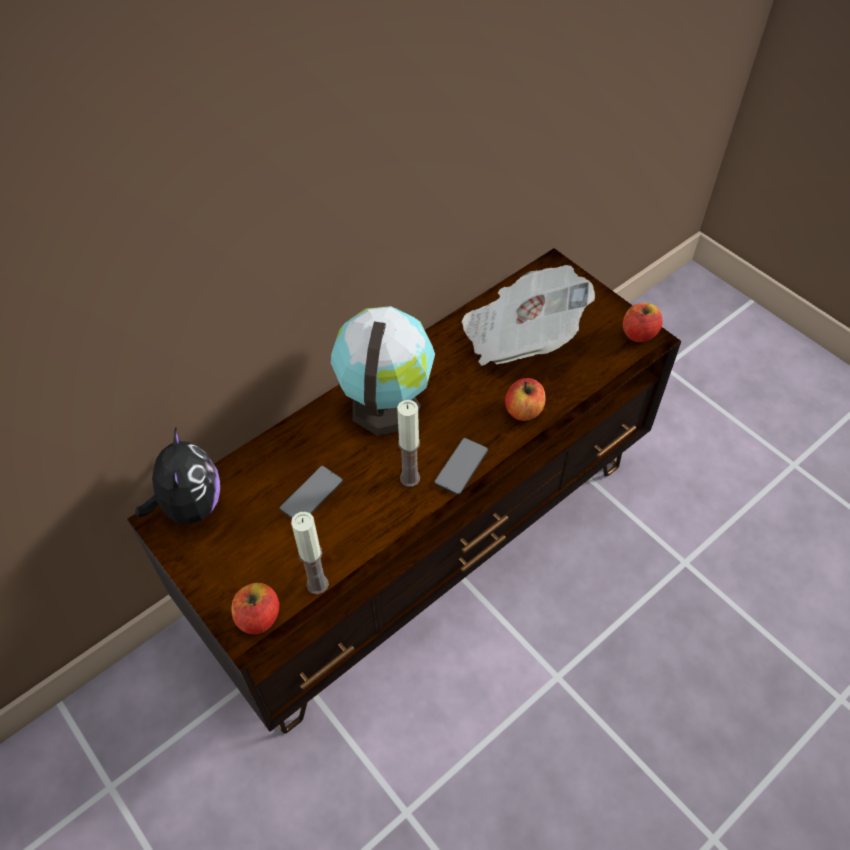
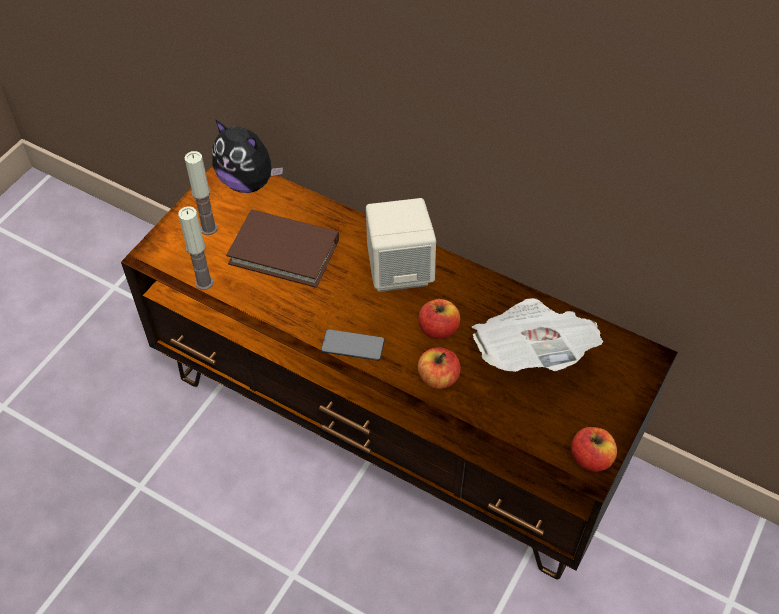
camera: 70 degrees right, 0 degrees up
plush toy [135,428,220,524] -> plush toy turned 60 degrees clockwise [212,120,283,193]
apple [231,583,279,634] -> apple moved to [418,299,460,339]
phone [279,466,343,519] -> brown book [226,210,339,288]
globe [331,306,435,436] -> beige speaker [366,198,436,292]
candle [397,400,420,487] -> candle moved to [185,151,218,235]

